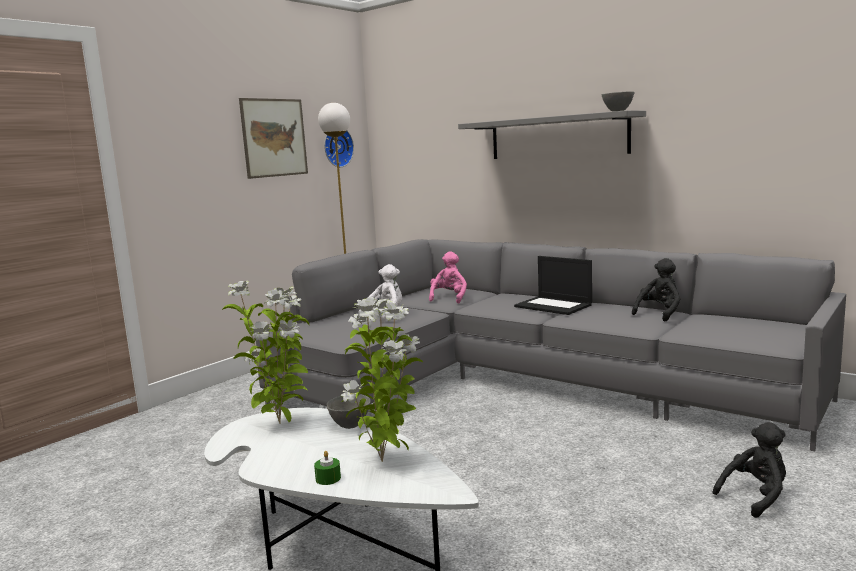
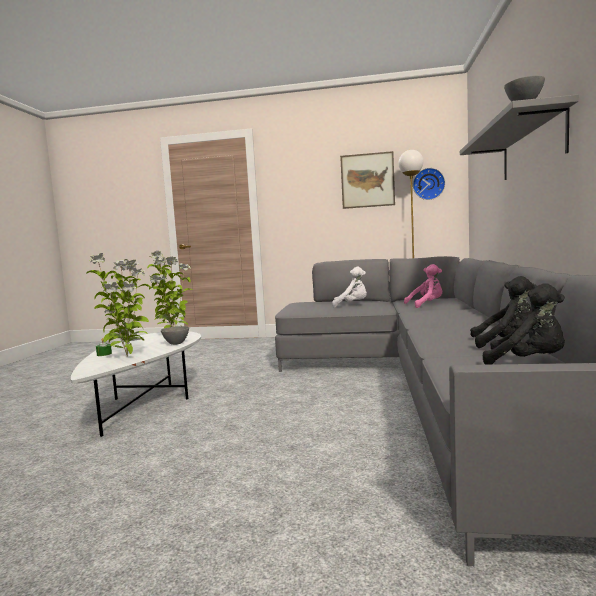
camera: 60 degrees right, 5 degrees down
laptop [514,256,592,315] -> none
black plush toy [713,422,786,518] -> black plush toy moved to [483,283,565,365]

